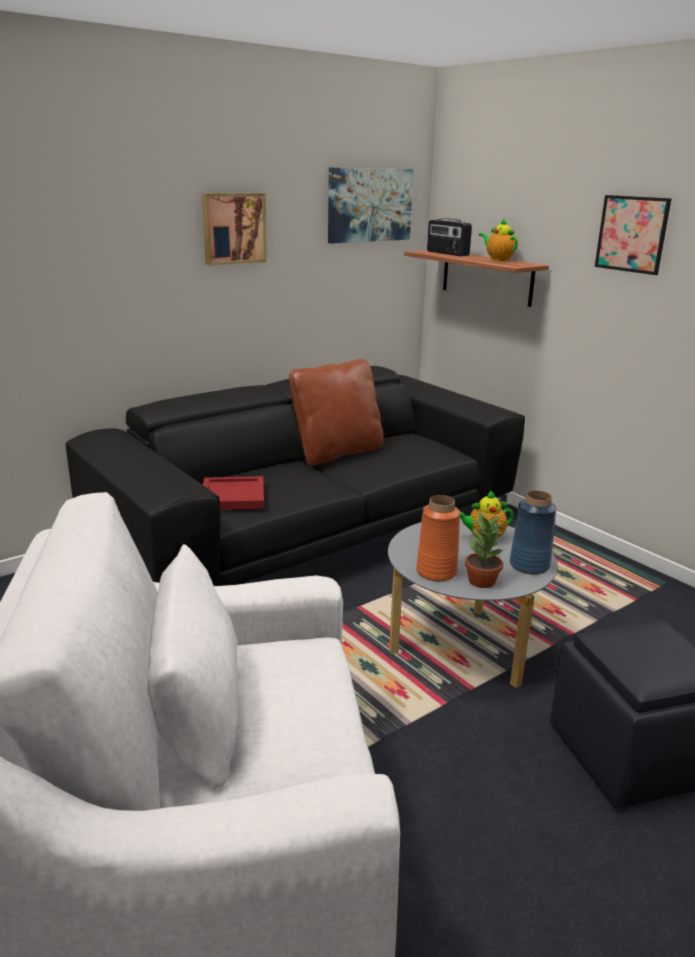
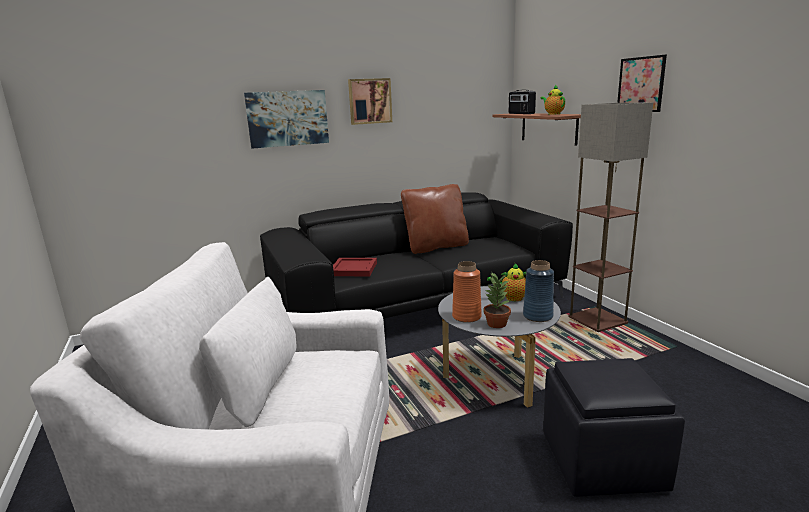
camera: 15 degrees right, 5 degrees down
picture [328,167,414,244] -> picture moved to [244,90,329,149]
none -> floor lamp [568,102,653,332]

